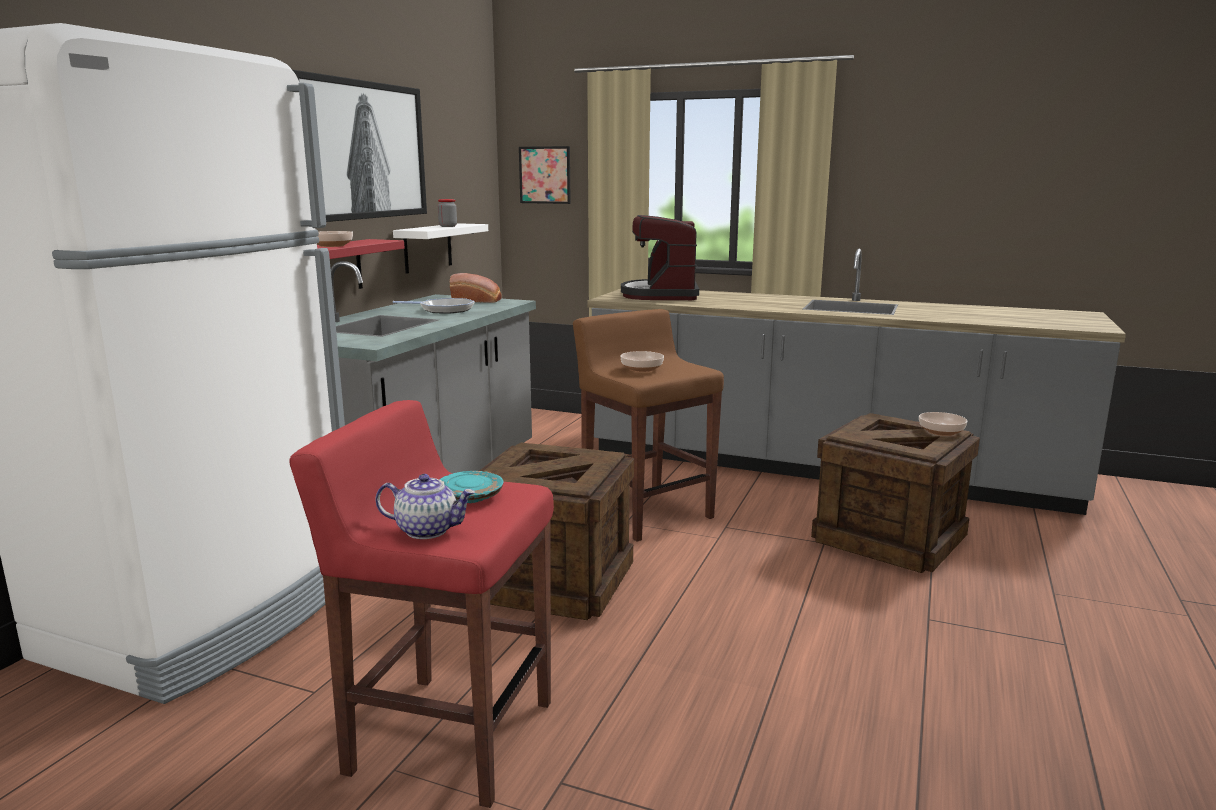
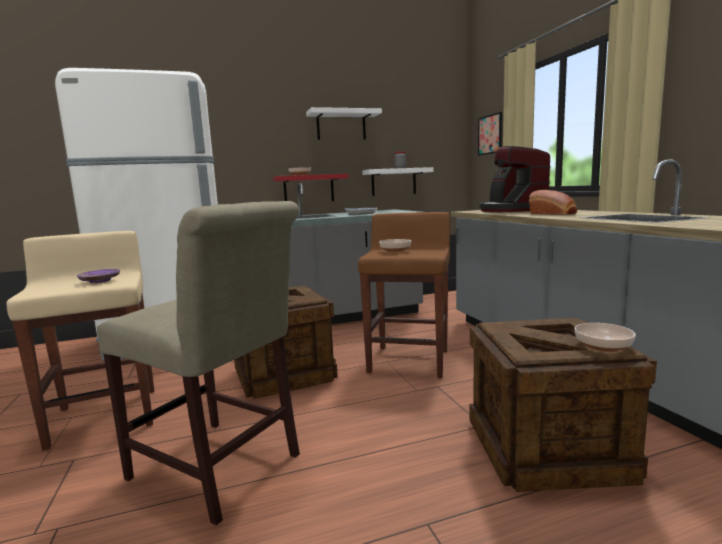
camera: 50 degrees right, 5 degrees down
red stool [290,400,554,808] -> beige stool [6,231,154,451]
picture [293,70,427,222] -> white shelf [306,107,382,140]
teapot [375,474,475,539] -> none
turquoise plate [440,471,503,503] -> purple plate [77,269,120,283]
bread [450,273,502,303] -> bread moved to [529,190,577,215]
coffee machine [621,215,699,300] -> coffee machine turned 60 degrees counterclockwise [479,146,551,212]
none -> beige chair [97,201,300,526]

